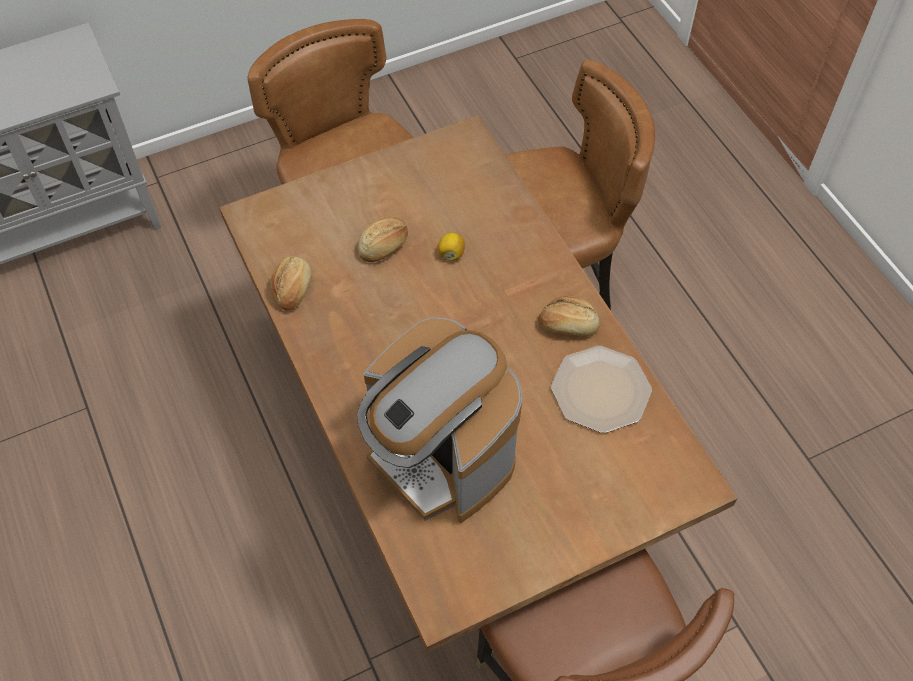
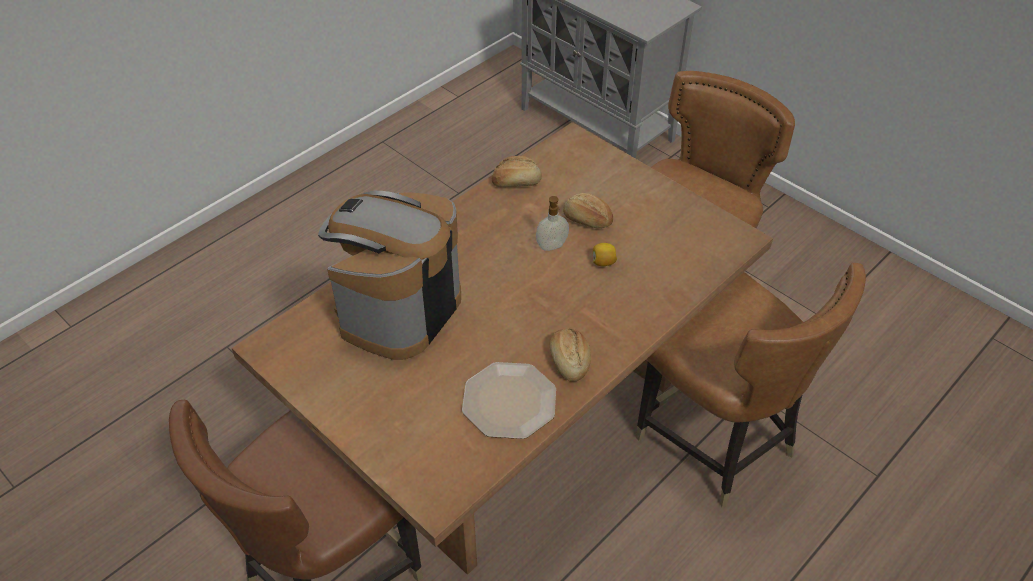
camera: 70 degrees right, 10 degrees down
none -> soap dispenser [536,196,569,251]

